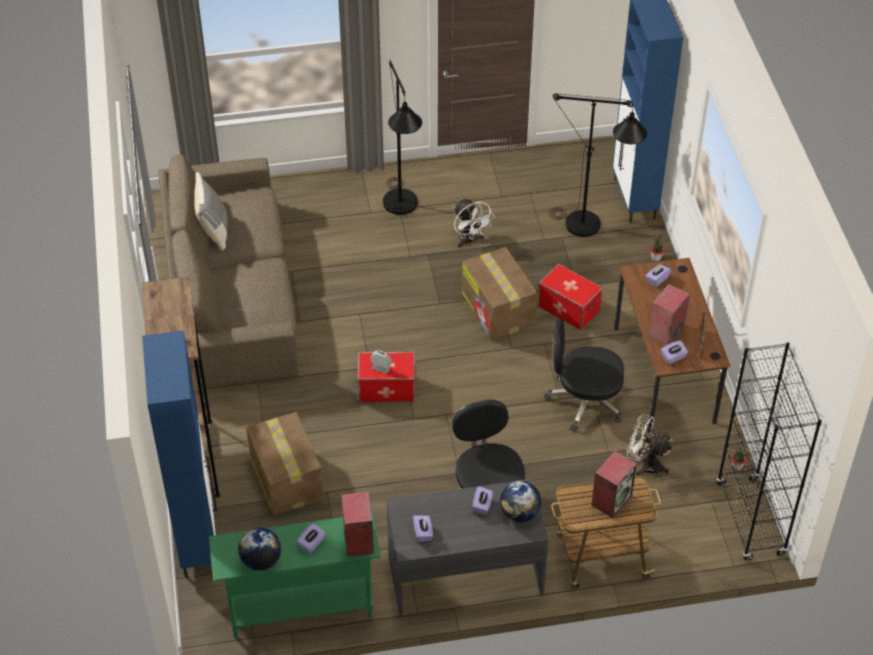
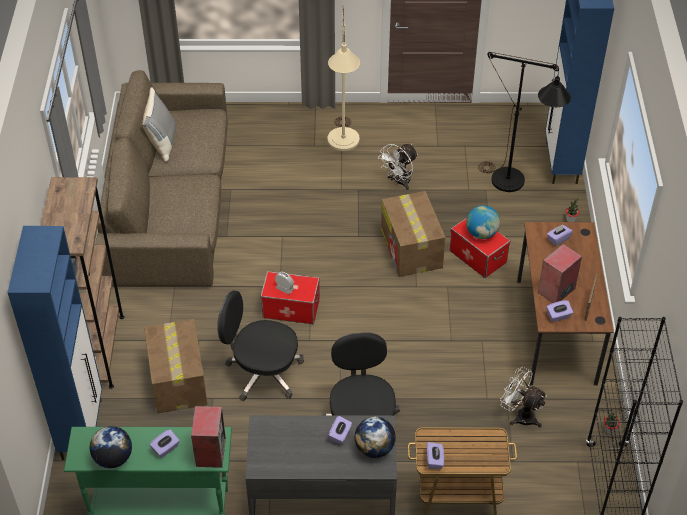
camera: 10 degrees right, 0 degrees up
black floor lamp [383,60,422,215] -> beige floor lamp [328,5,360,151]
purple tissue box [413,515,433,542] -> purple tissue box moved to [427,442,444,469]
white fan [454,198,495,247] -> white fan turned 60 degrees clockwise [378,144,418,190]
black office chair [544,319,624,431] -> black office chair moved to [217,291,304,401]
speaker [591,451,637,518] -> none
none -> globe [466,205,500,239]

